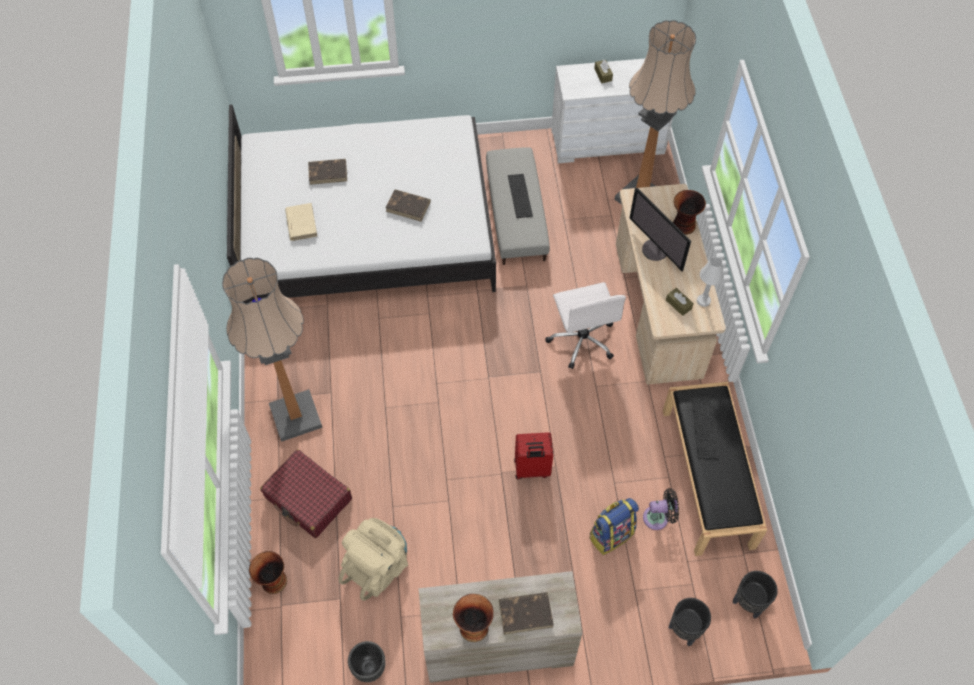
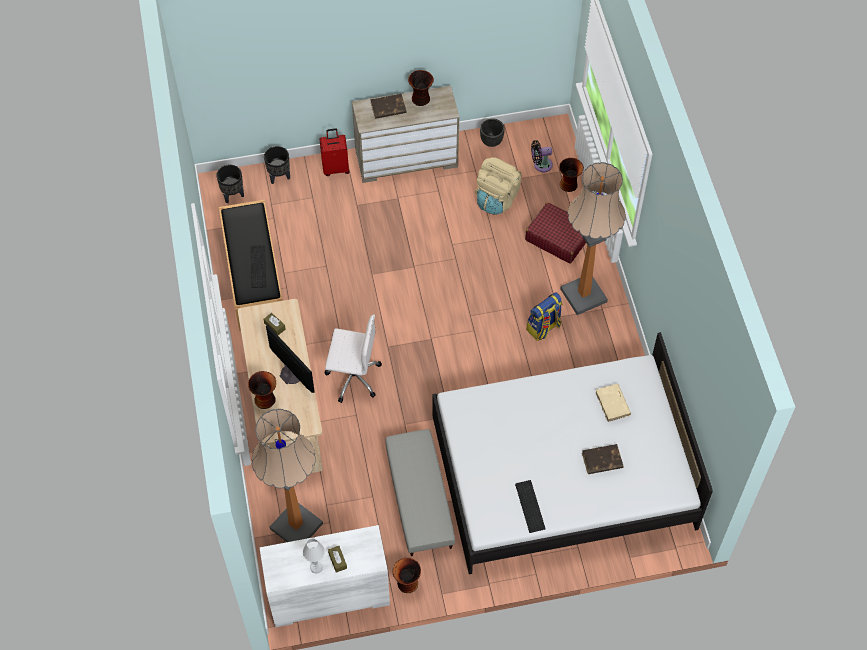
camera: 175 degrees right, 0 degrees up
brown book [385,189,431,222] -> none
keyboard [508,174,533,218] -> keyboard moved to [515,480,546,533]
red suitcase [514,432,553,479] -> red suitcase moved to [320,128,350,176]
white office chair [545,282,626,369] -> white office chair turned 120 degrees clockwise [325,314,382,403]
backpack [589,498,639,555] -> backpack moved to [526,292,563,341]
black fan [643,488,679,530] -> black fan moved to [531,140,553,172]
white table lamp [697,257,724,307] -> white table lamp moved to [303,538,325,574]
none -> vase [393,558,421,593]

